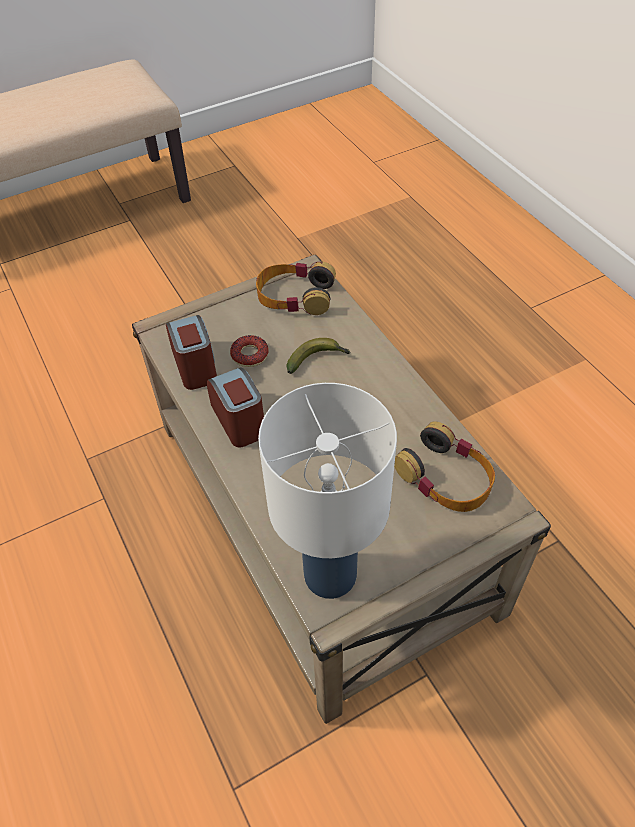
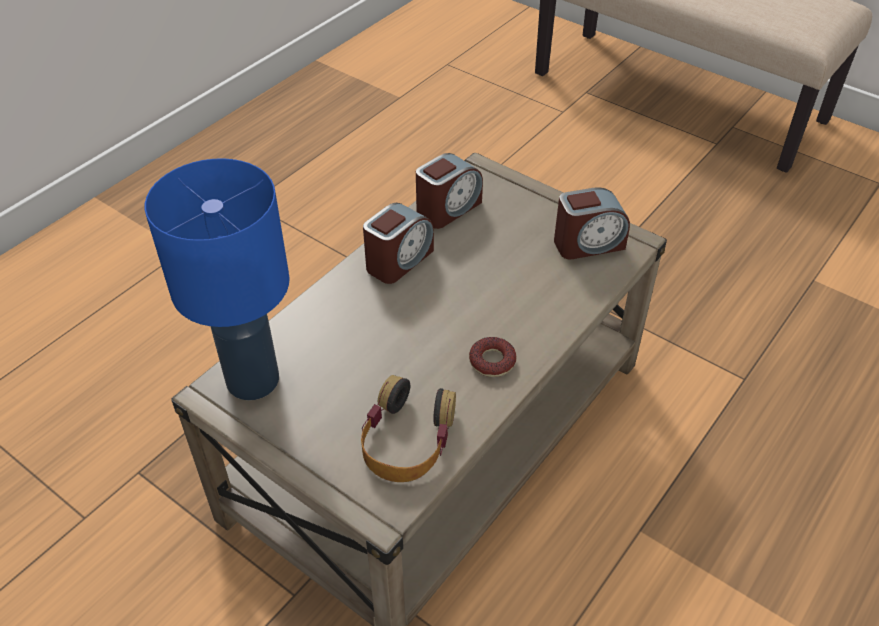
camera: 65 degrees right, 5 degrees down
donut [230,335,269,367] -> donut moved to [469,337,516,377]
headphones [256,262,336,315] -> alarm clock [554,187,630,259]
white table lamp [258,383,397,599] -> blue table lamp [145,158,290,400]
banana [286,338,351,374] -> none

